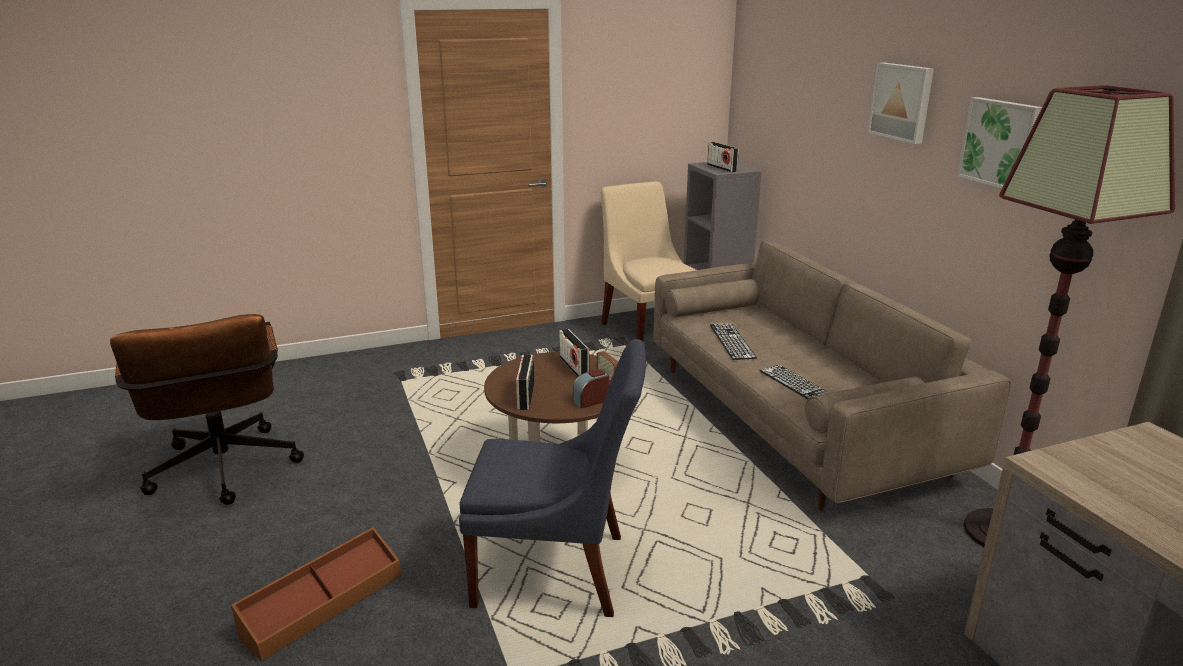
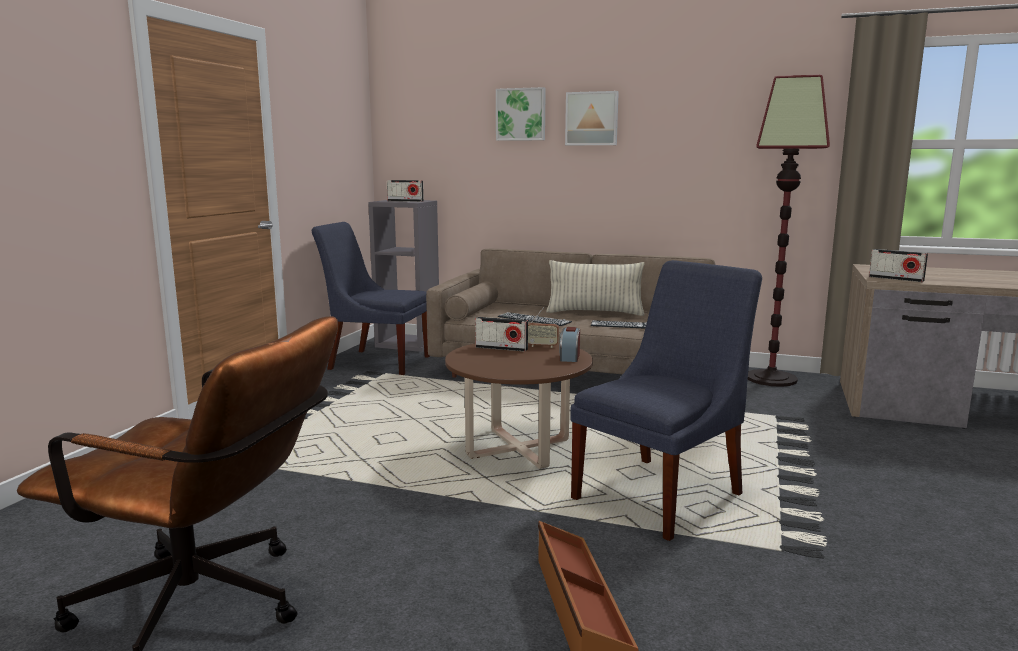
camera: 50 degrees left, 10 degrees down
radio [516,354,534,410] -> radio moved to [869,249,928,282]
beige chair [600,181,696,341] -> blue chair [312,222,430,375]
picture [957,97,1042,189] -> picture moved to [496,87,546,141]
none -> pillow [546,260,645,316]

